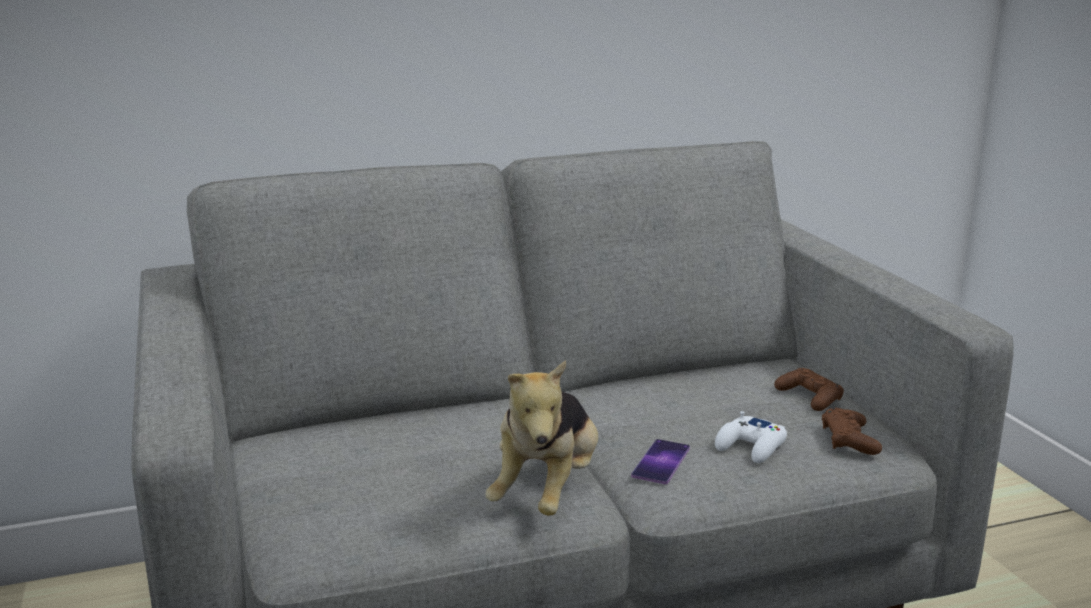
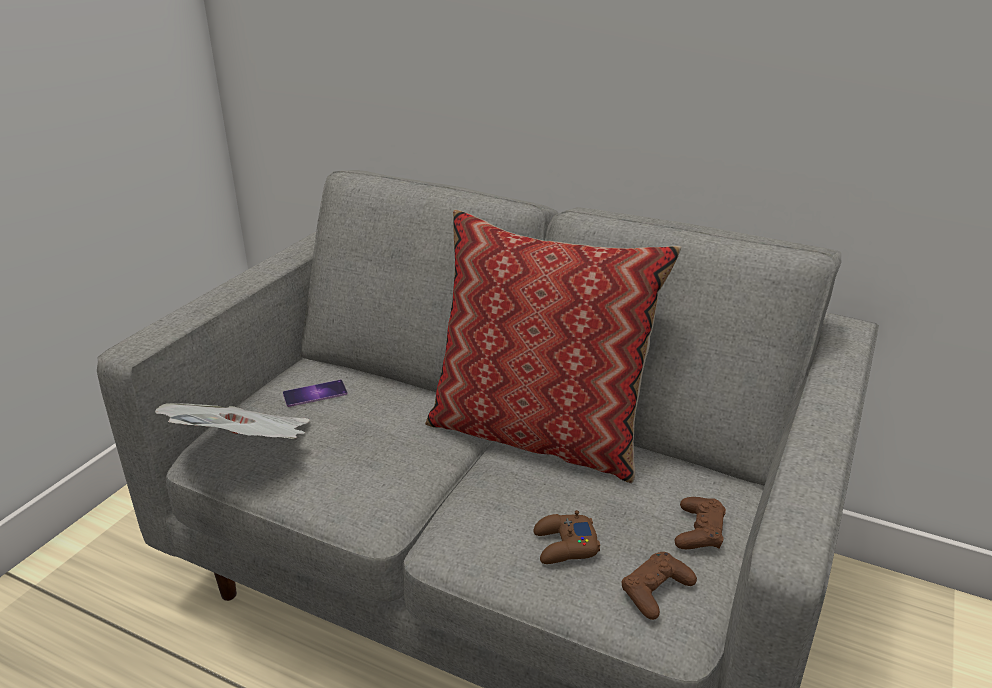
camera: 45 degrees right, 10 degrees up
plush toy [485,360,598,516] -> none
phone [631,439,690,484] -> phone moved to [283,380,348,407]
white game controller [715,411,787,463] -> brown game controller [534,510,600,564]
none -> newspaper [155,403,310,439]
none -> pillow [425,210,682,484]

